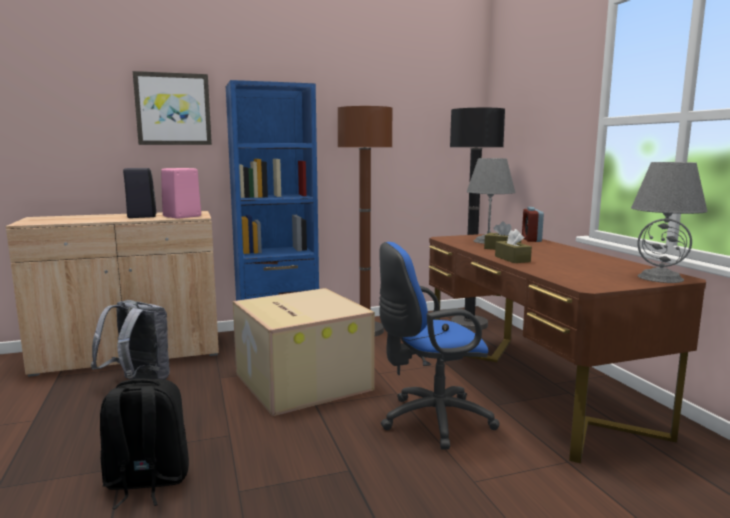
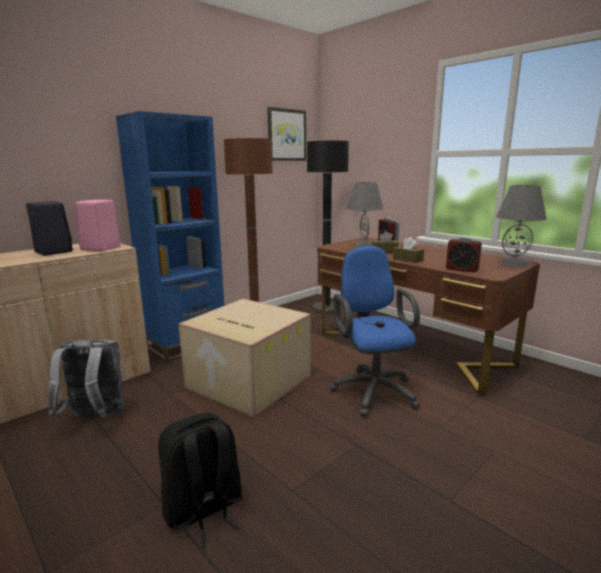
camera: 25 degrees left, 5 degrees up
picture [133,71,212,145] -> picture moved to [267,107,306,161]
blue office chair [379,242,499,450] -> blue office chair turned 120 degrees clockwise [330,246,420,417]
none -> alarm clock [446,237,482,272]

